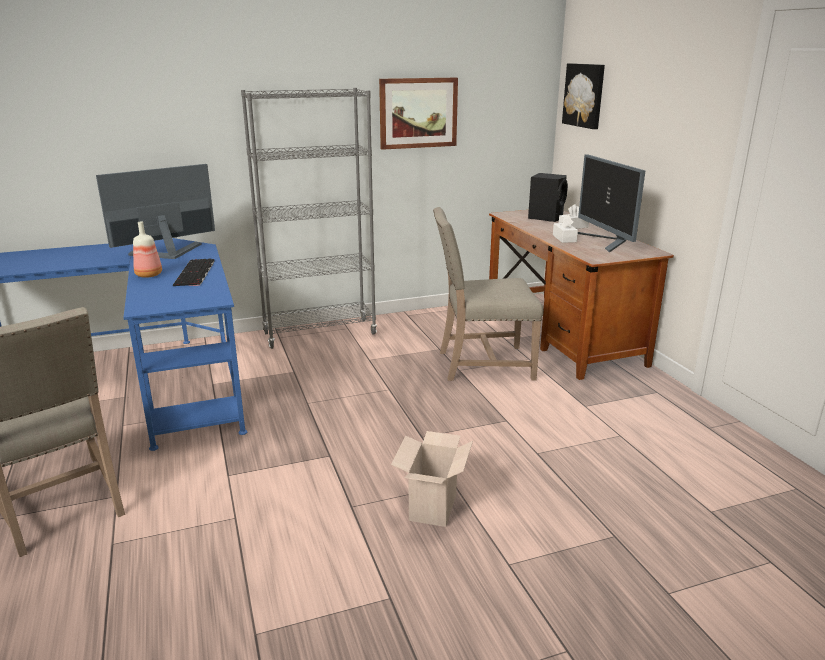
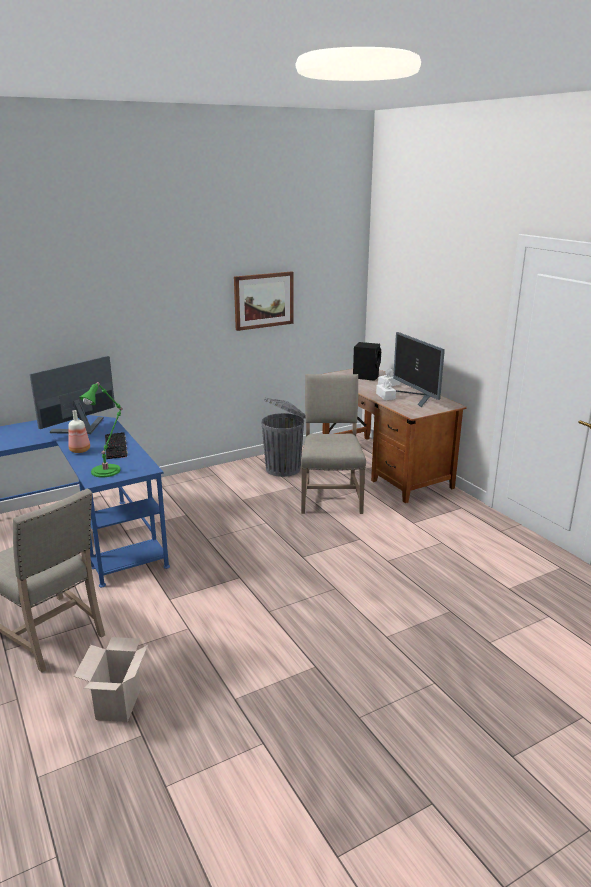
camera: 10 degrees left, 0 degrees up
grey bookcase [241,88,377,349] -> none
cardboard box [391,431,473,527] -> cardboard box moved to [74,637,148,722]
beige chair [433,207,544,381] -> beige chair turned 105 degrees clockwise [301,374,366,514]
picture [562,63,605,129] -> none
none -> green table lamp [79,382,122,477]
none -> grey trash can [261,398,306,477]

